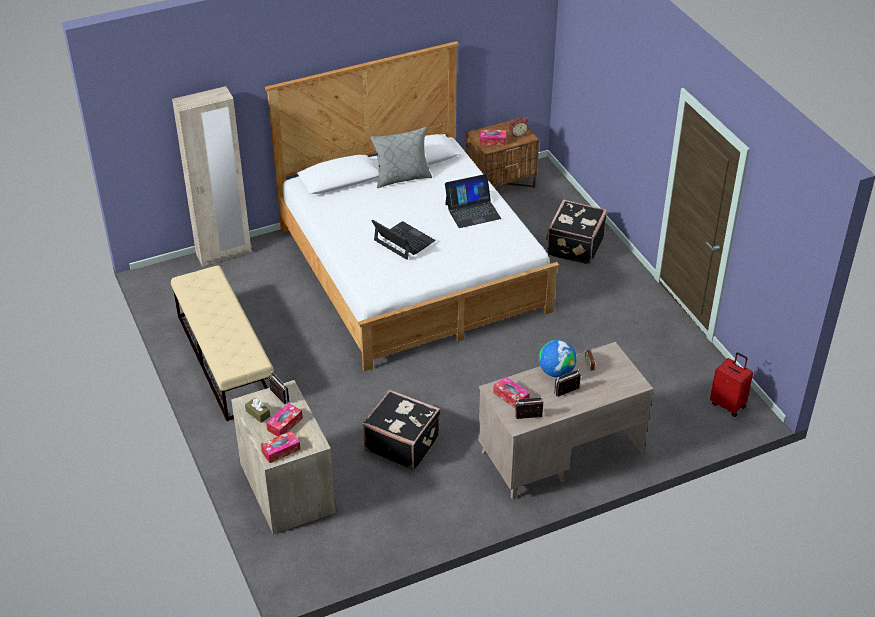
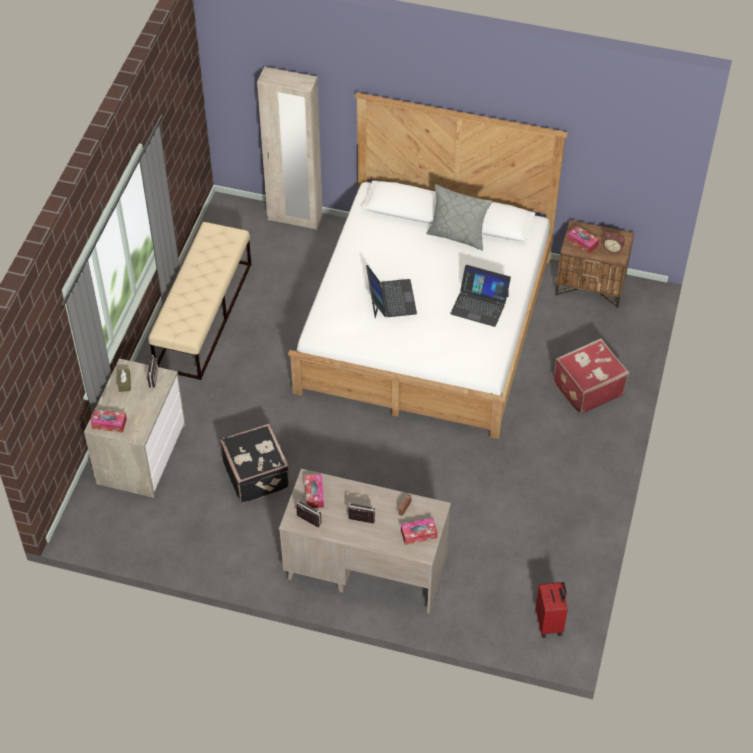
camera: 40 degrees right, 10 degrees up
tissue box [266,403,303,437] -> tissue box moved to [401,518,437,545]
globe [539,340,577,377] -> none
black suitcase [546,200,607,265] -> red suitcase [553,338,629,415]

